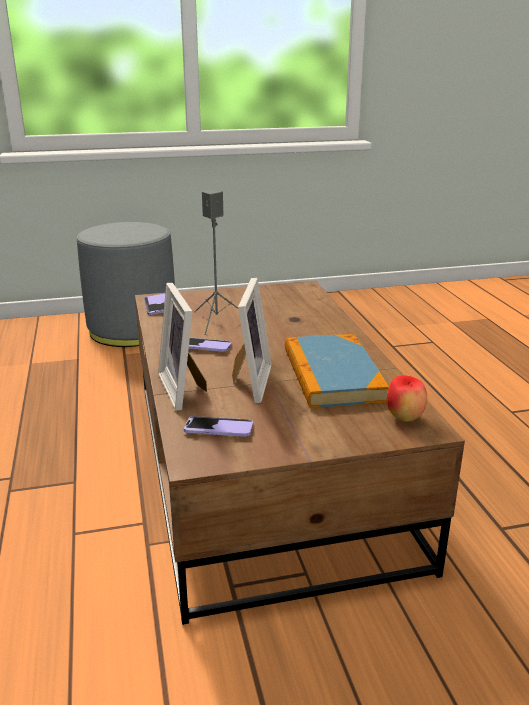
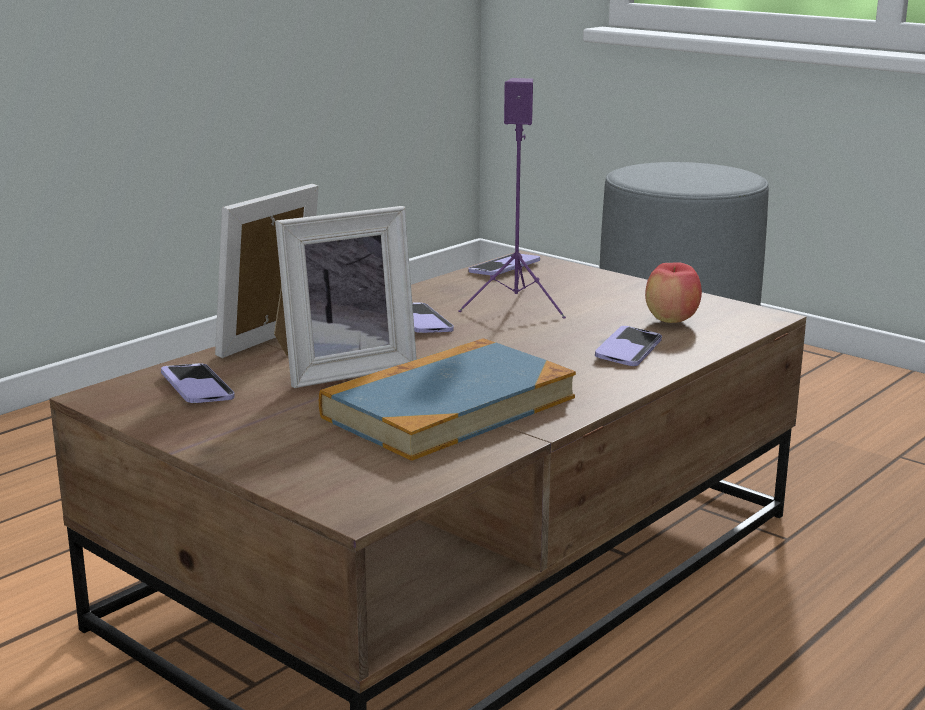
camera: 55 degrees right, 5 degrees down
grey speaker [194,190,238,335] -> purple speaker [458,78,566,318]
apple [387,375,427,422] -> apple moved to [645,262,702,323]
none -> phone [595,326,662,366]

